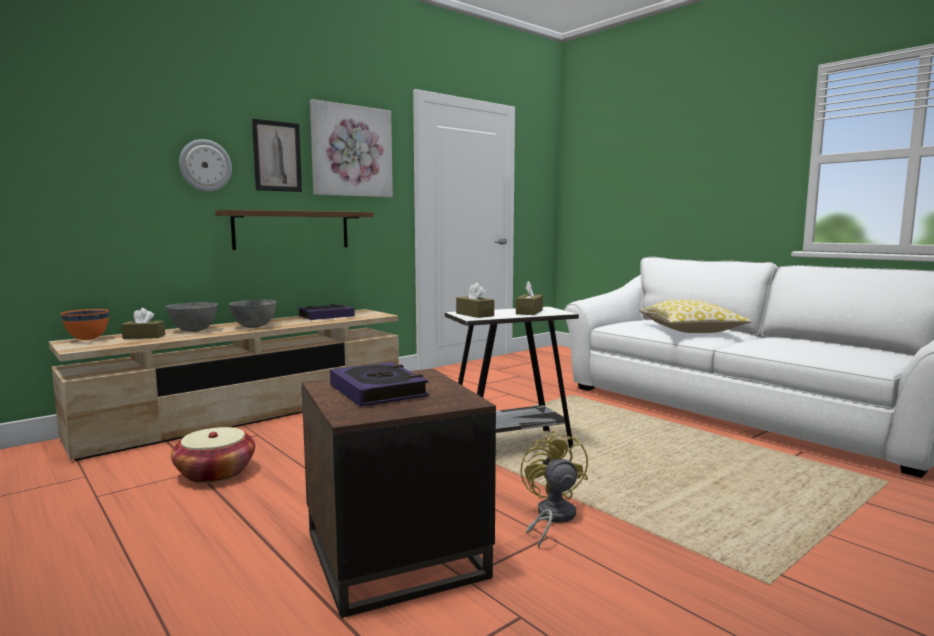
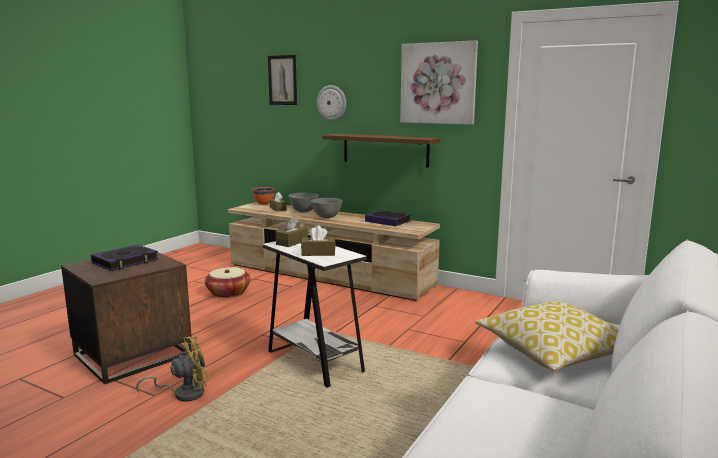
camera: 70 degrees right, 5 degrees up
picture [252,119,302,192] -> picture moved to [268,55,297,105]

